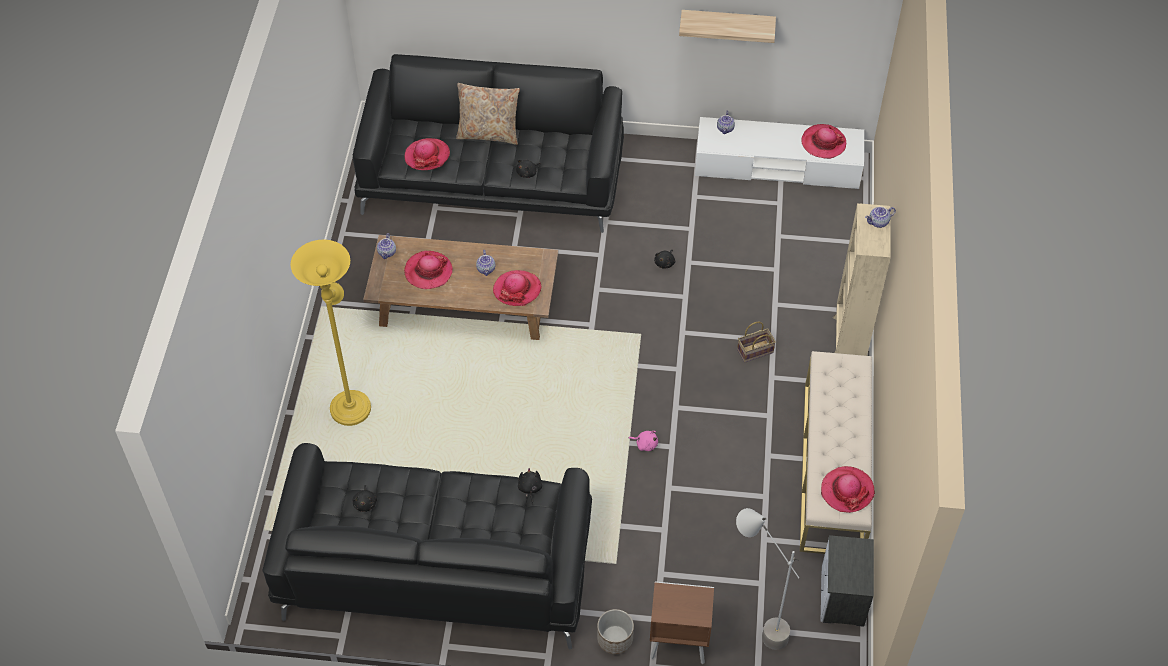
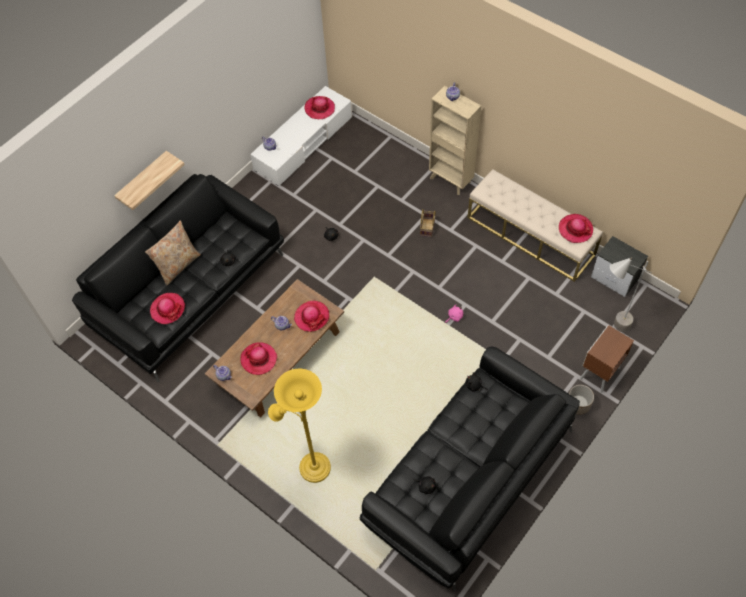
camera: 55 degrees left, 5 degrees up
shelf [679,10,776,43] -> shelf moved to [114,151,185,210]

